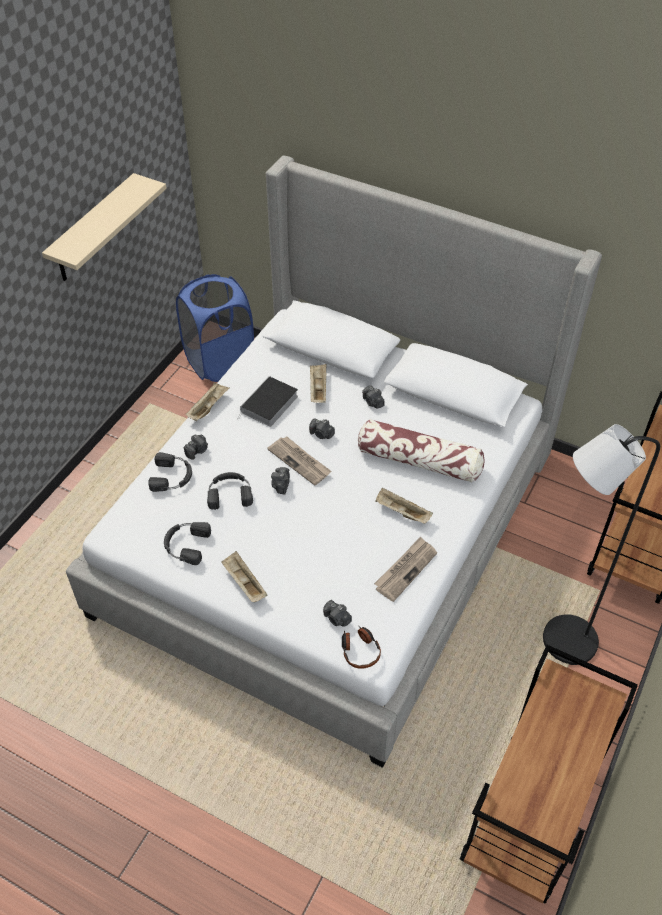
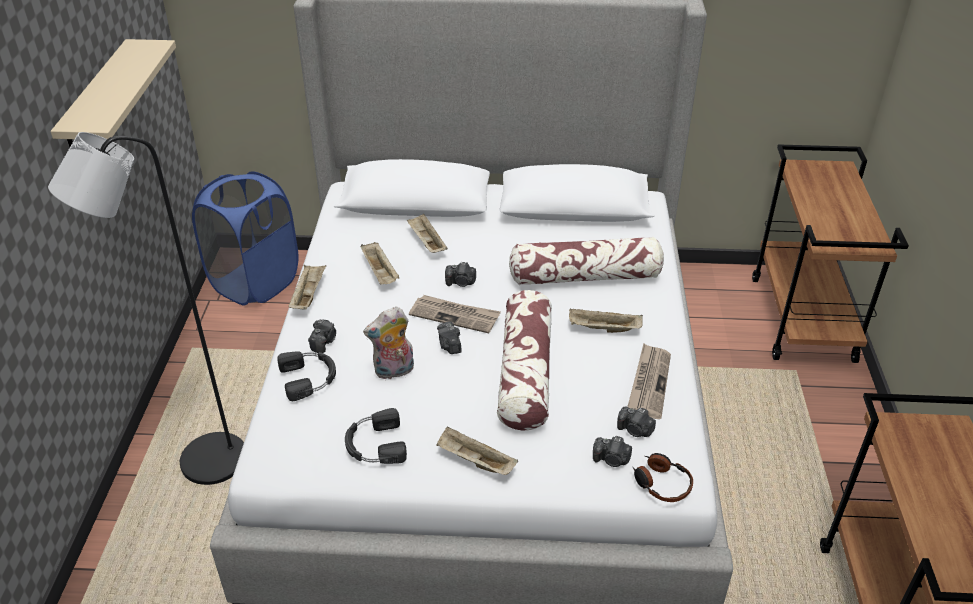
camera: 25 degrees left, 10 degrees down
black headphones [207,472,253,510] -> plush toy [363,307,414,379]
book [237,376,298,427] -> beige tray [361,242,399,285]
camera [362,385,384,409] -> camera moved to [617,407,656,437]
black floor lamp [543,424,660,665] -> black floor lamp moved to [48,132,244,485]
none -> pillow [497,290,552,430]

